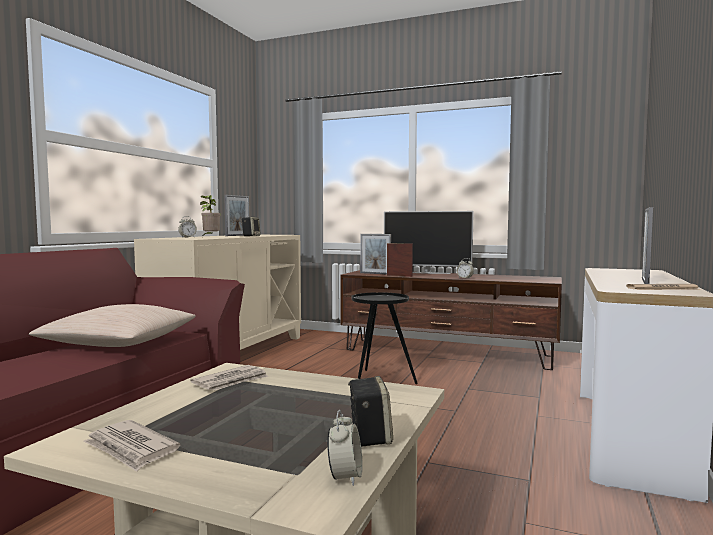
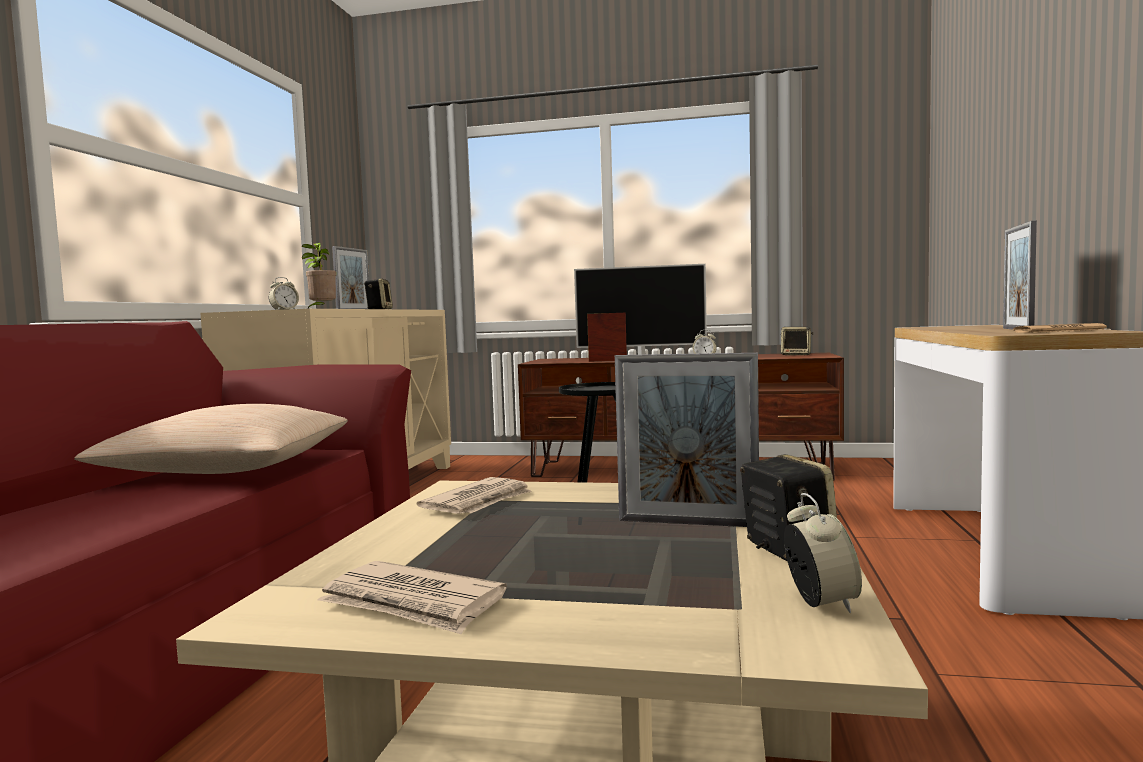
camera: 10 degrees left, 0 degrees up
picture frame [360,234,391,274] -> picture frame moved to [615,353,759,527]
none -> speaker [781,327,814,355]

